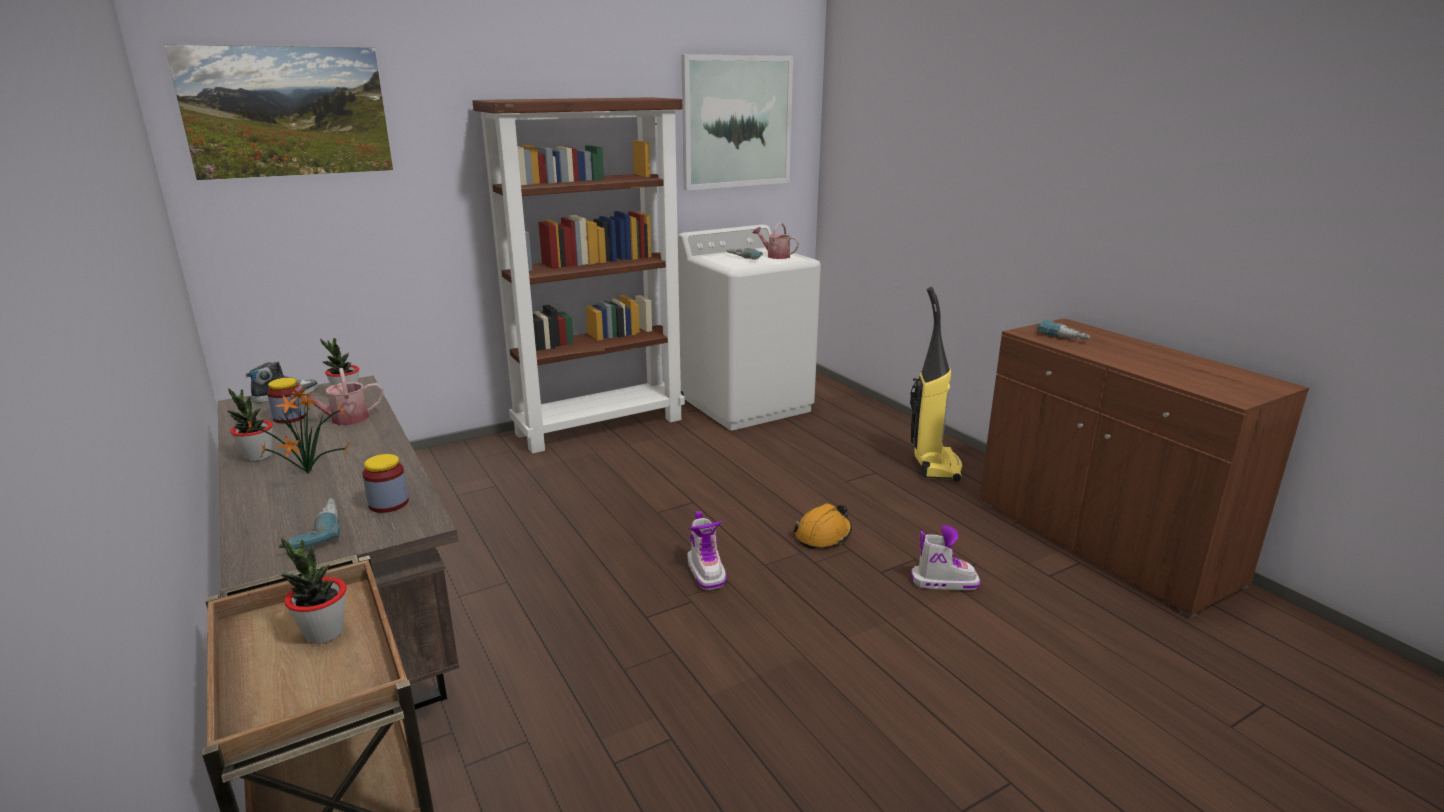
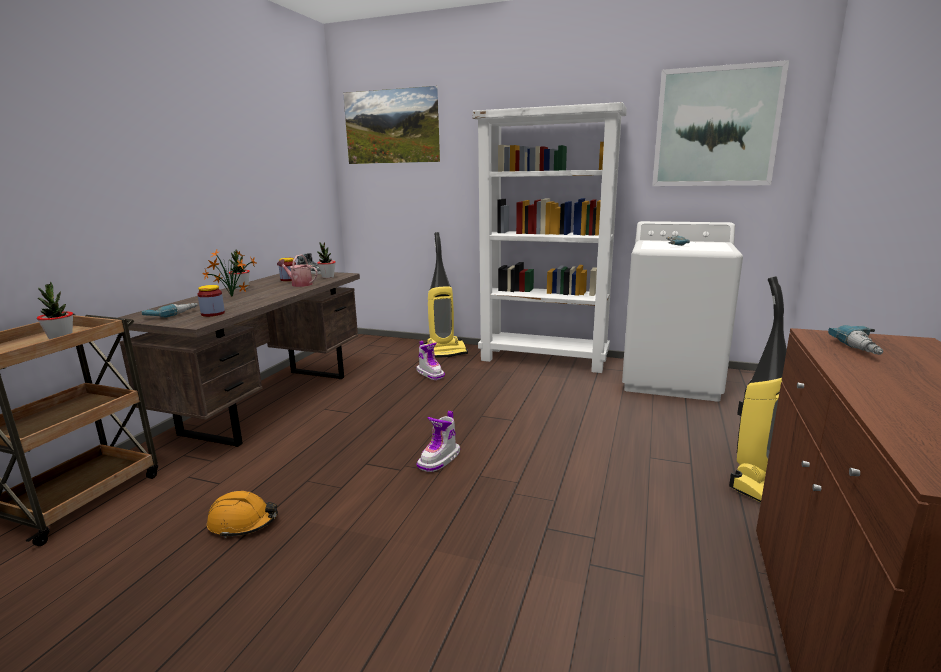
camera: 50 degrees right, 5 degrees down
brown bookcase [472,97,685,454] -> white bookcase [473,102,627,373]
watering can [753,223,799,259] -> none
orange hard hat [793,504,852,549] -> orange hard hat moved to [207,491,278,538]
boot [911,525,980,590] -> boot moved to [416,341,445,380]
none -> vacuum cleaner [424,232,468,357]

